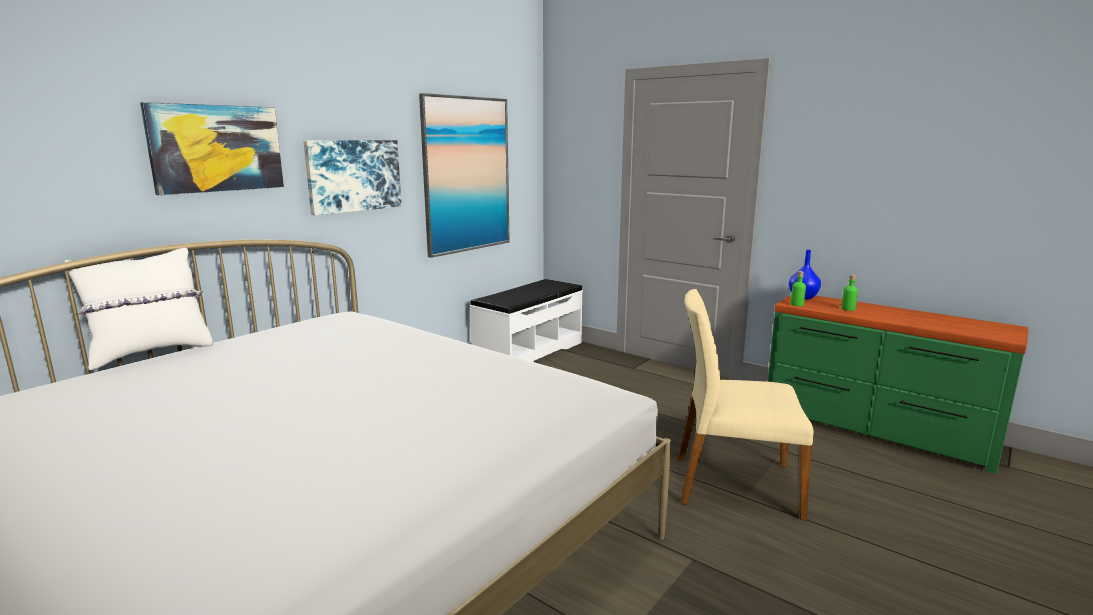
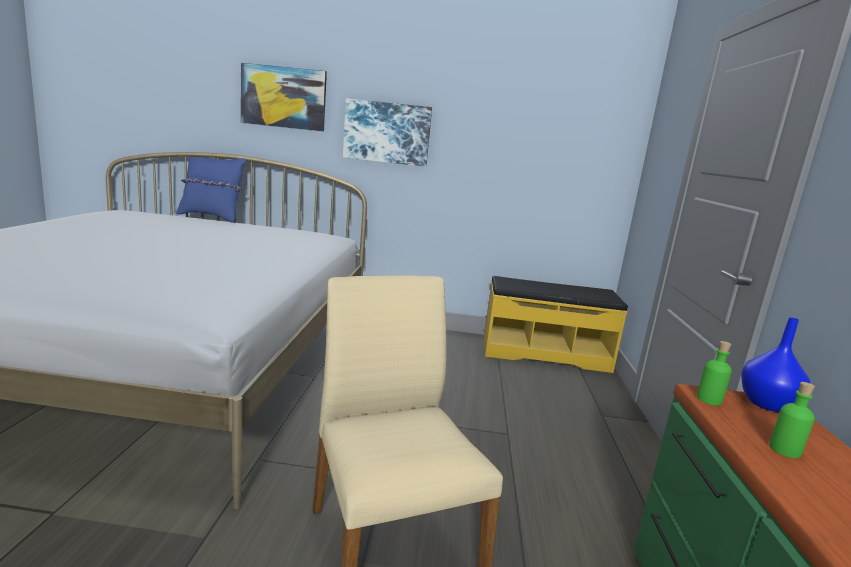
camera: 55 degrees right, 0 degrees up
white pillow [64,248,213,370] -> blue pillow [176,157,246,223]
picture [419,93,510,258] -> none
white bench [470,279,583,362] -> yellow bench [484,276,628,373]

